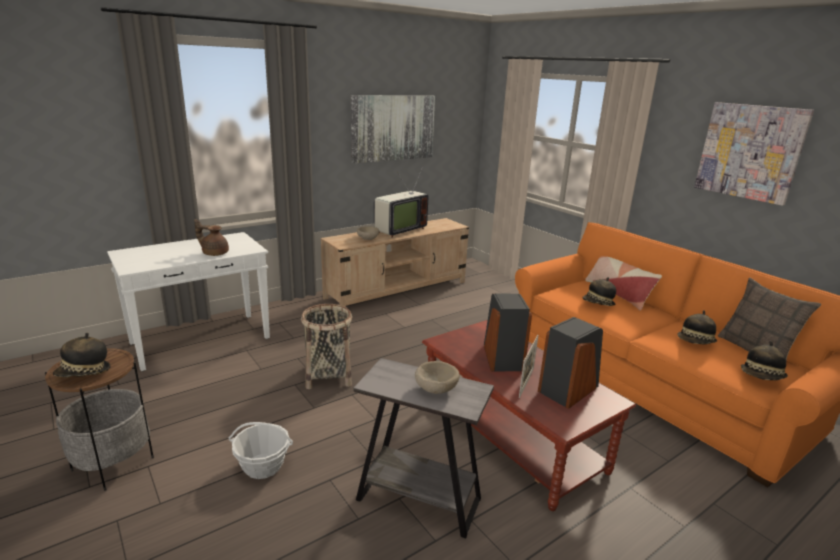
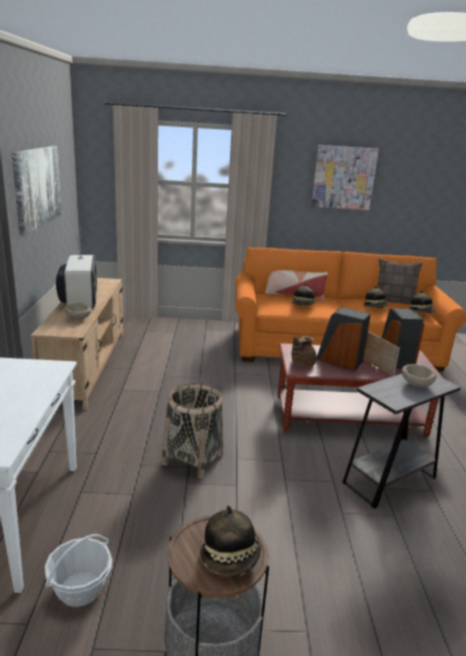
camera: 55 degrees left, 0 degrees up
brown teapot [194,219,229,256] -> brown teapot moved to [291,336,317,367]
basket [229,422,293,479] -> basket moved to [45,534,112,607]

